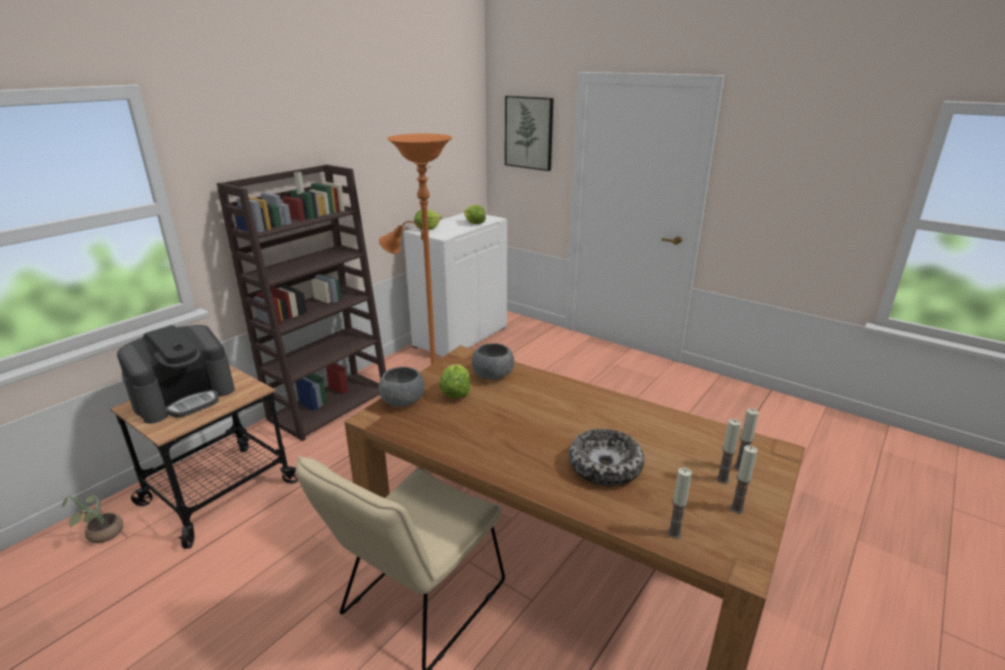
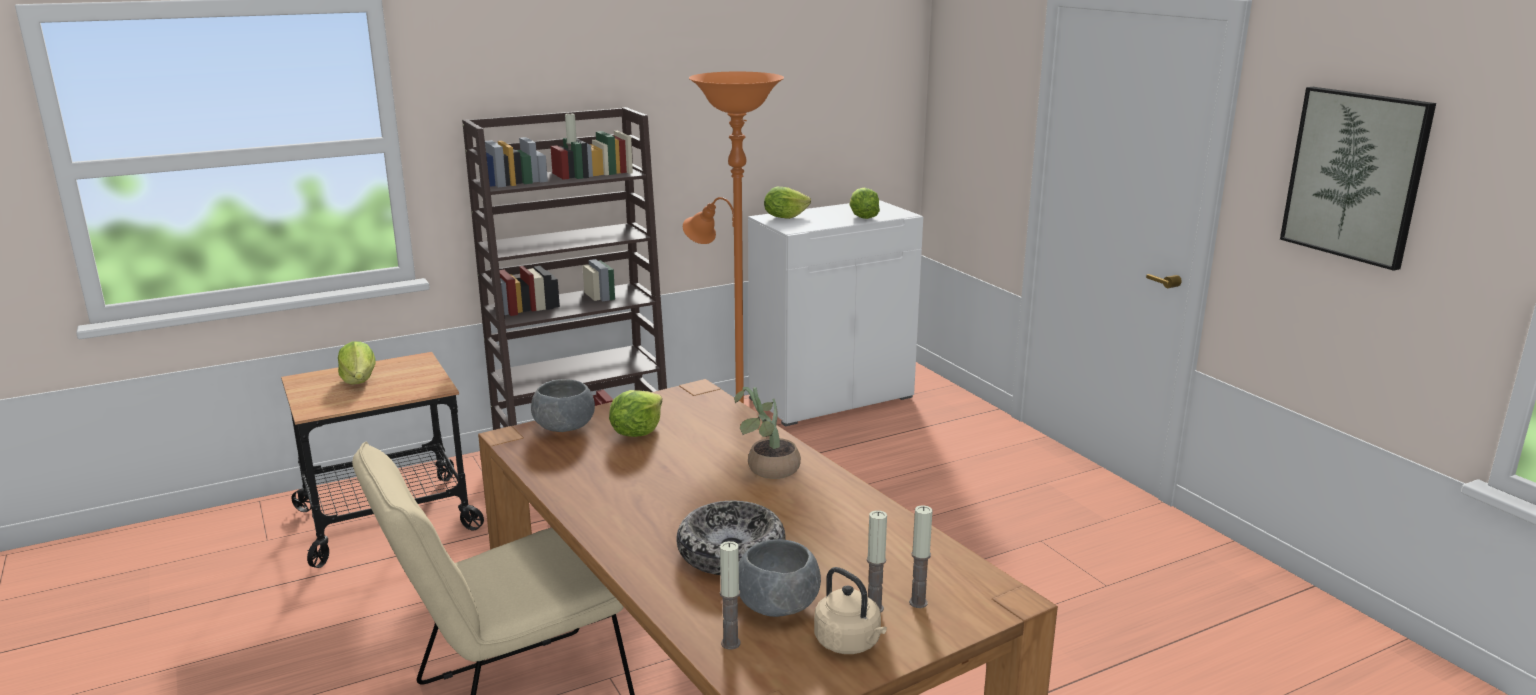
camera: 25 degrees right, 5 degrees down
potted plant [62,493,123,543] -> potted plant moved to [734,387,801,479]
coffee machine [117,325,235,424] -> lettuce [338,341,376,385]
grey bowl [472,343,514,380] -> grey bowl moved to [739,539,821,617]
picture [505,96,554,171] -> picture moved to [1280,87,1436,271]
candle [730,445,757,514] -> beige kettle [814,567,887,654]

